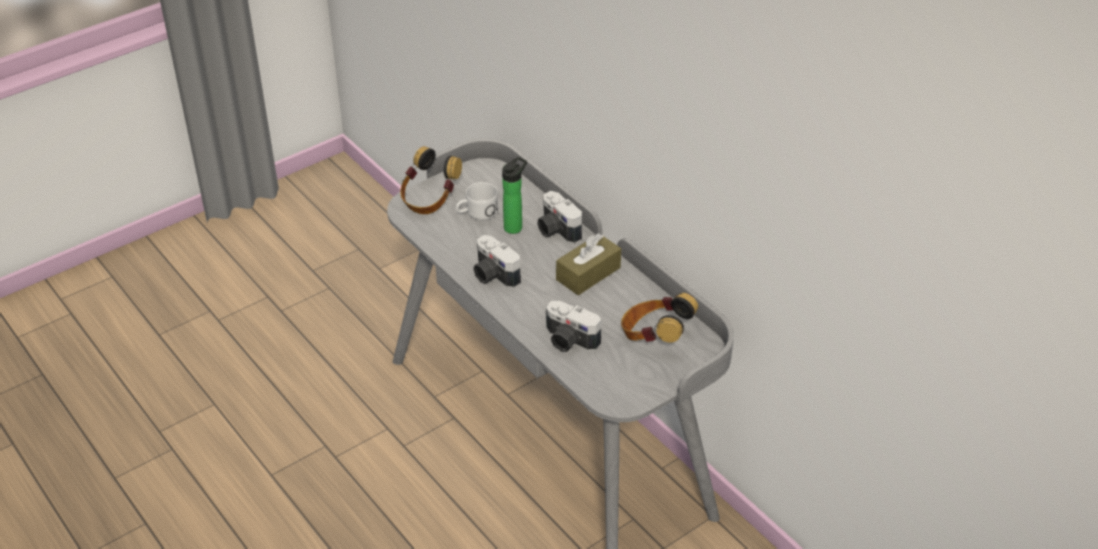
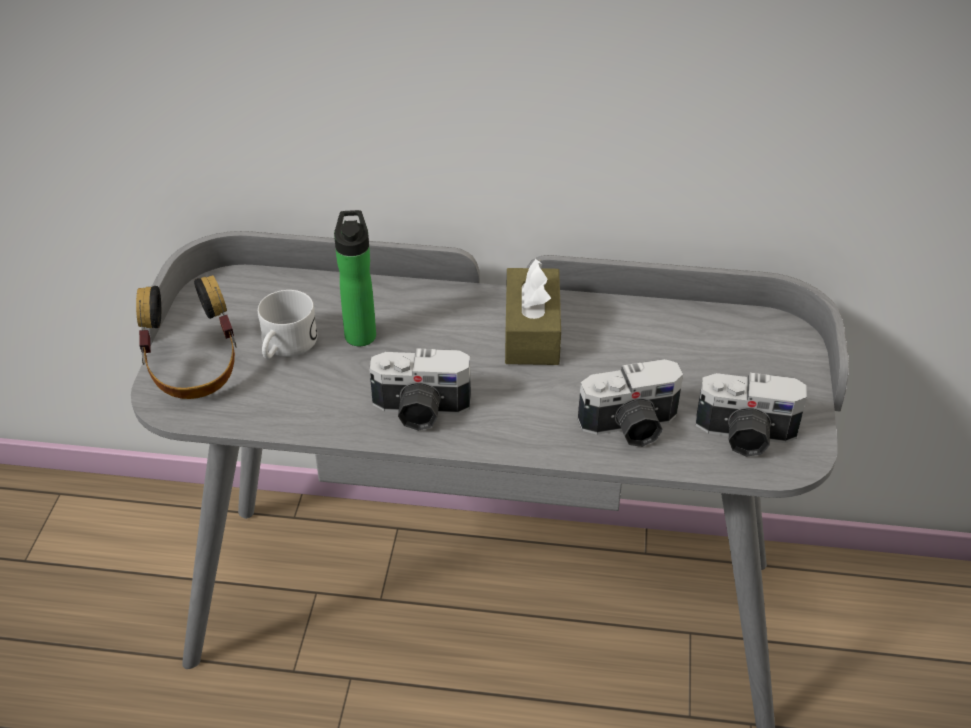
camera: 45 degrees left, 0 degrees up
camera [537,191,582,244] -> camera moved to [696,373,807,457]
headphones [621,293,698,343] -> none

